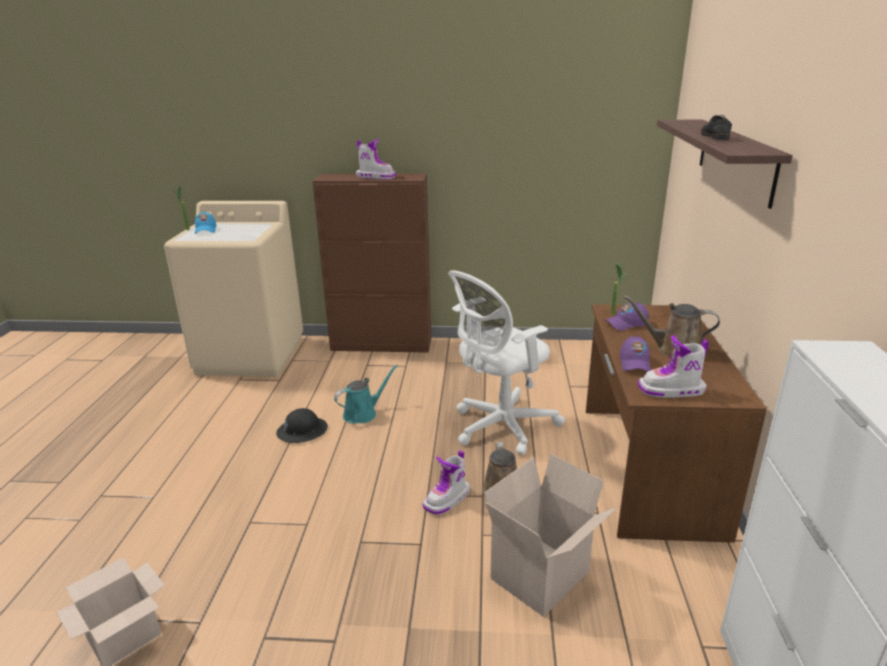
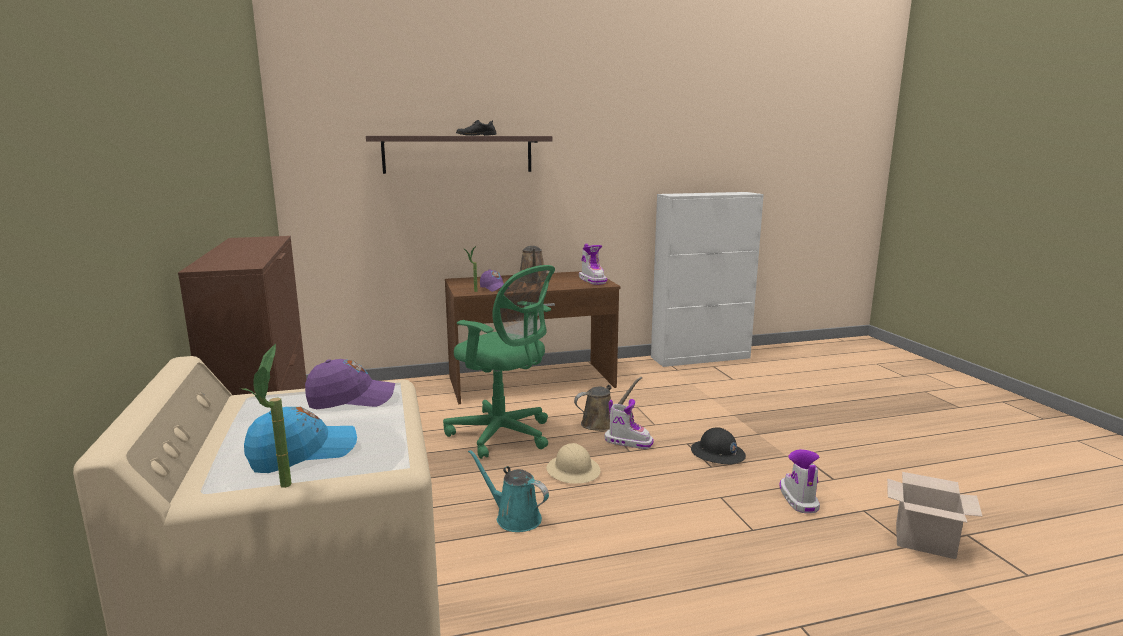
camera: 110 degrees left, 10 degrees down
black hard hat [276,408,328,443] -> black hard hat moved to [691,427,746,464]
boot [356,139,396,179] -> boot moved to [780,449,820,513]
white office chair [448,270,565,456] -> green office chair [443,265,555,459]
cardboard box [484,454,618,617] -> none
purple cap [620,336,651,372] -> purple cap moved to [305,359,395,409]
none -> beige hard hat [546,443,601,484]

